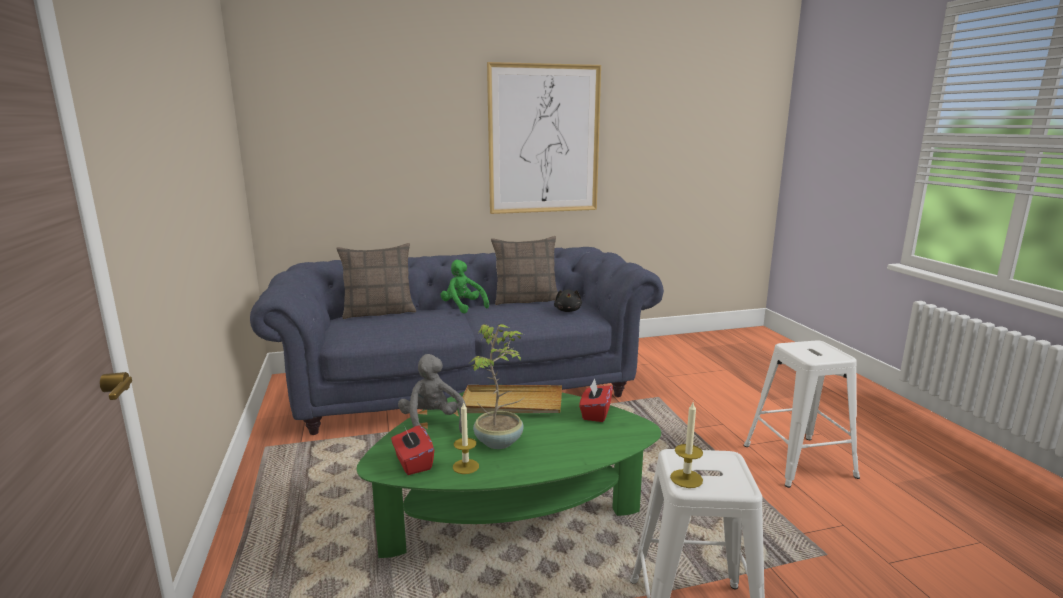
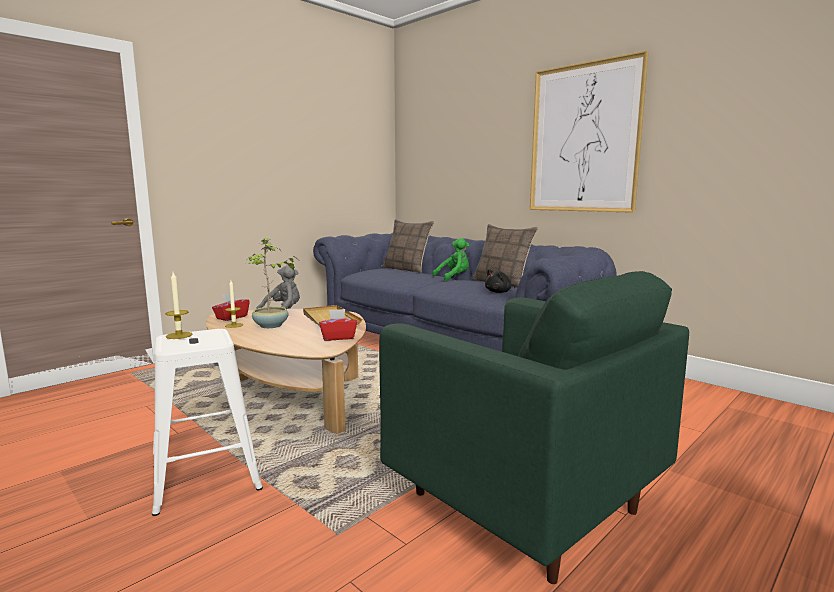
camera: 60 degrees right, 5 degrees down
green coffee table [357,391,661,558] -> brown coffee table [206,309,366,434]
green plush toy [441,260,489,313] -> green plush toy turned 45 degrees clockwise [432,238,469,281]
white stool [743,340,860,488] -> green armchair [379,271,689,584]

